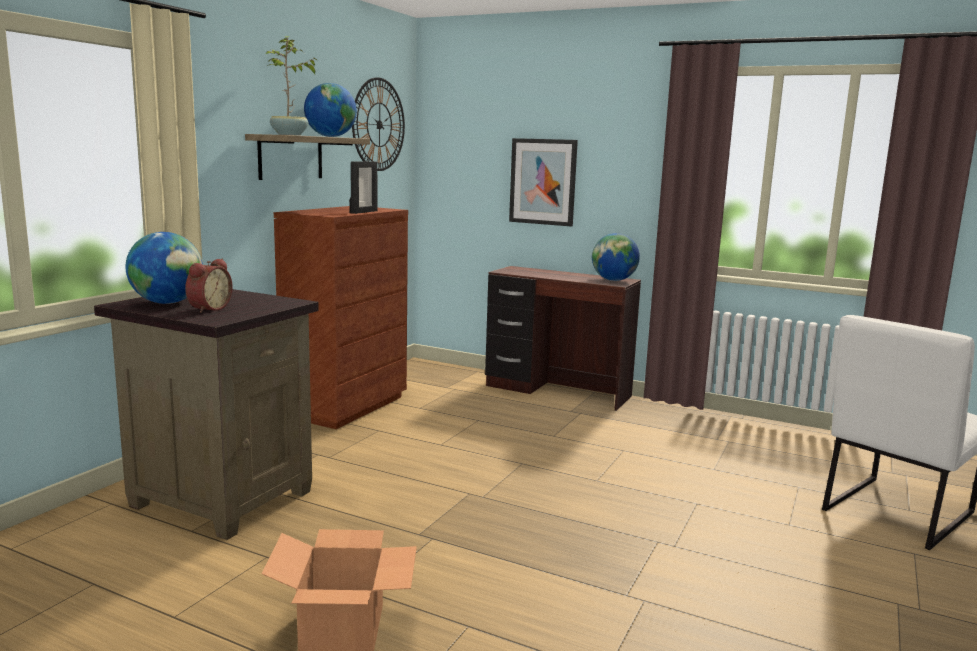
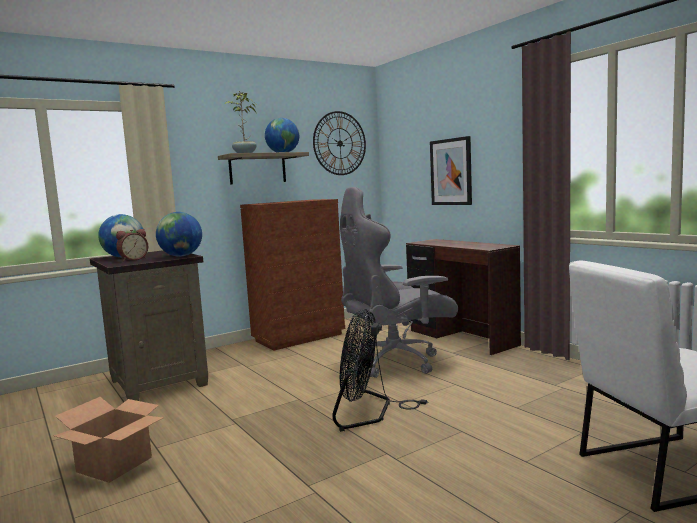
camera: 30 degrees right, 5 degrees down
picture frame [349,161,377,214] -> none
globe [592,233,640,281] -> globe moved to [156,212,202,257]
none -> black fan [332,309,429,432]
none -> grey office chair [340,187,458,378]

